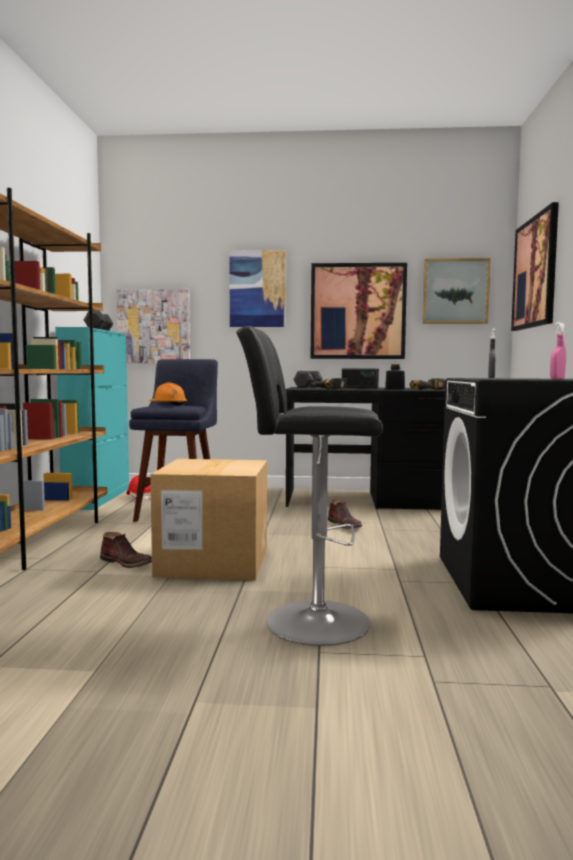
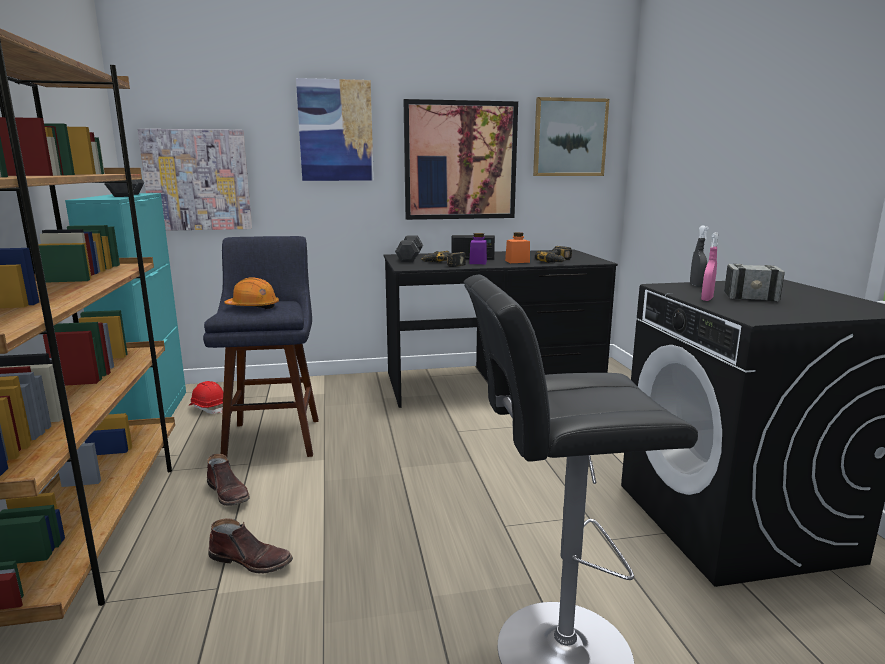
camera: 15 degrees left, 10 degrees up
cardboard box [150,459,267,581] -> none
brown boot [328,500,362,529] -> brown boot moved to [207,454,250,506]
black jar [385,364,405,390] -> orange jar [505,232,530,263]
picture [511,202,559,331] -> none
pink spray bottle [550,322,566,379] -> pink spray bottle moved to [701,232,718,301]
none -> purple jar [469,233,487,264]
none -> hammer [724,264,785,301]

